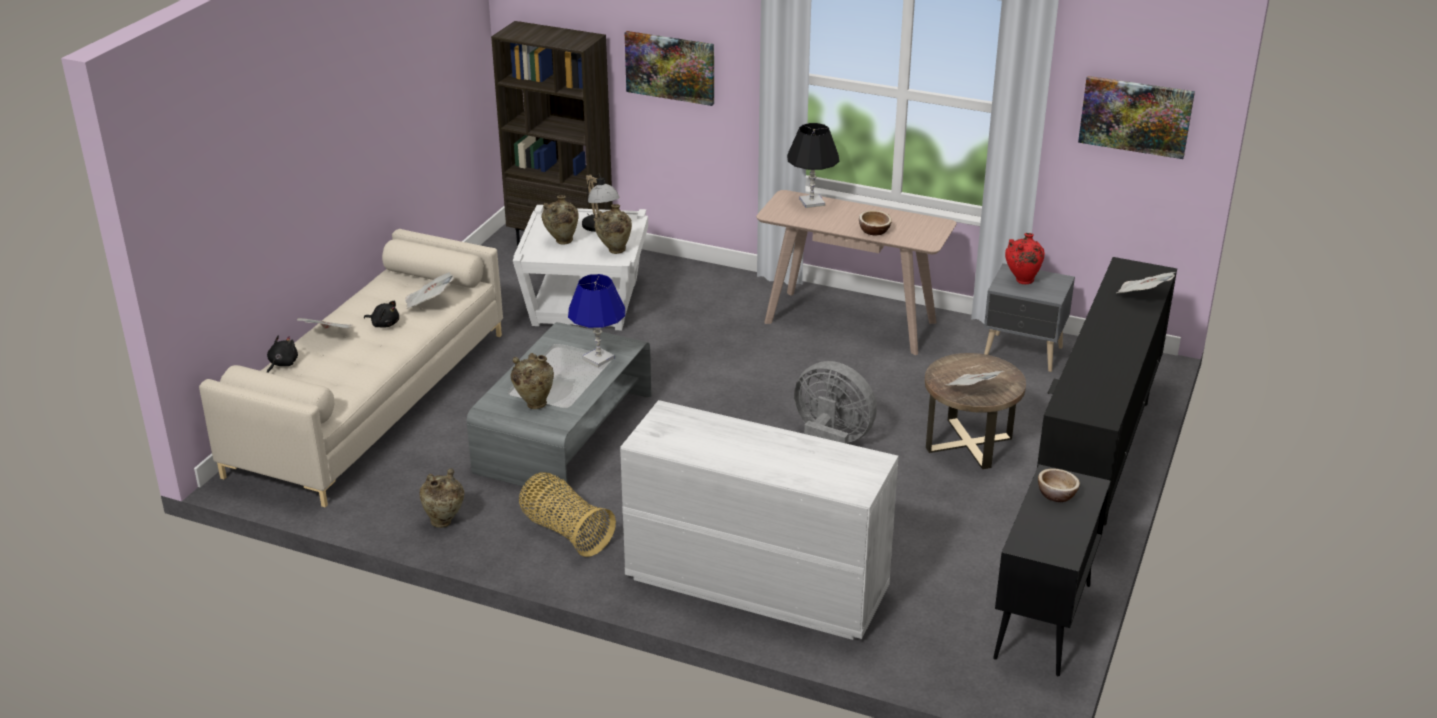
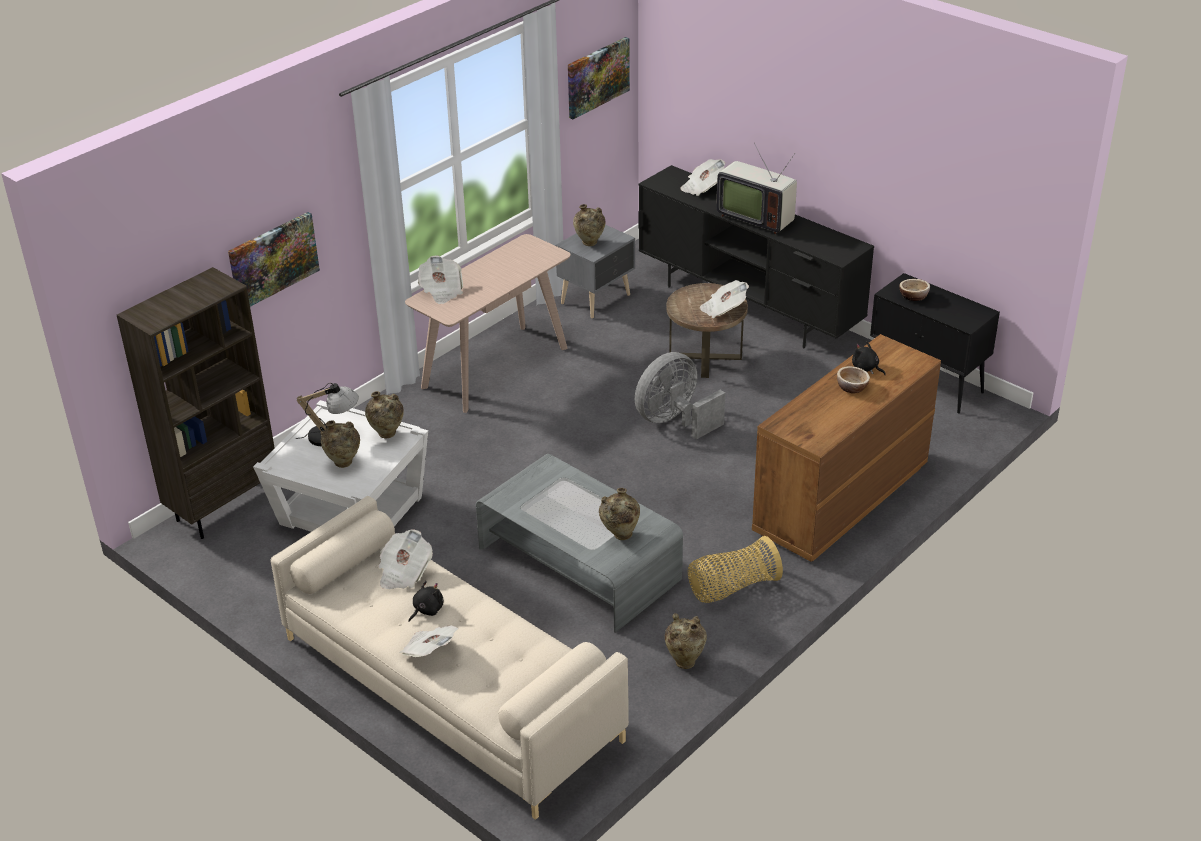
camera: 70 degrees left, 5 degrees up
black plush toy [267,336,298,373] -> black plush toy moved to [852,341,886,375]
blue table lamp [568,274,625,367] -> none
white dresser [620,400,898,640] -> brown dresser [752,334,941,562]
black table lamp [787,123,840,208] -> newspaper [418,255,463,304]
bowl [859,210,892,236] -> bowl moved to [837,366,870,393]
red vase [1005,233,1045,284] -> beige vase [573,204,605,246]
none -> television [716,143,797,234]

